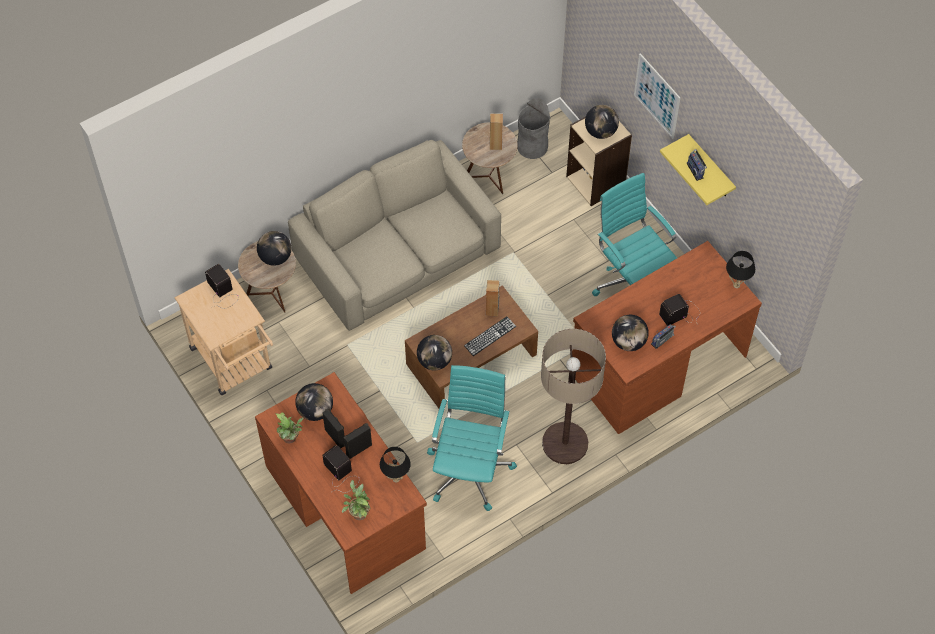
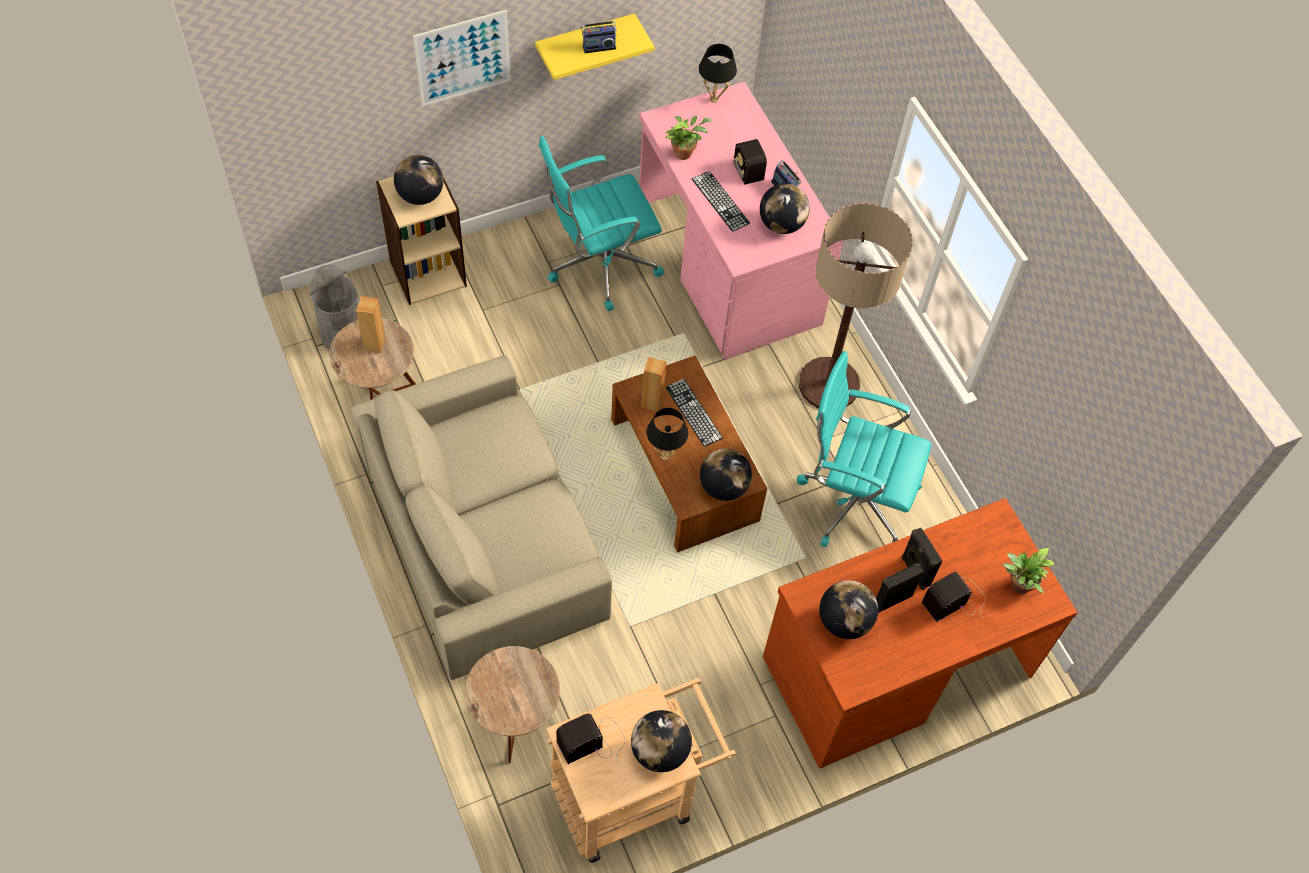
camera: 85 degrees left, 0 degrees up
globe [257,231,291,266] -> globe moved to [631,710,692,772]
potted plant [275,412,303,443] -> potted plant moved to [665,116,713,160]
black table lamp [380,447,411,483] -> black table lamp moved to [647,408,688,460]
brown desk [572,241,762,434] -> pink desk [639,82,844,359]
none -> keyboard [692,171,750,232]

